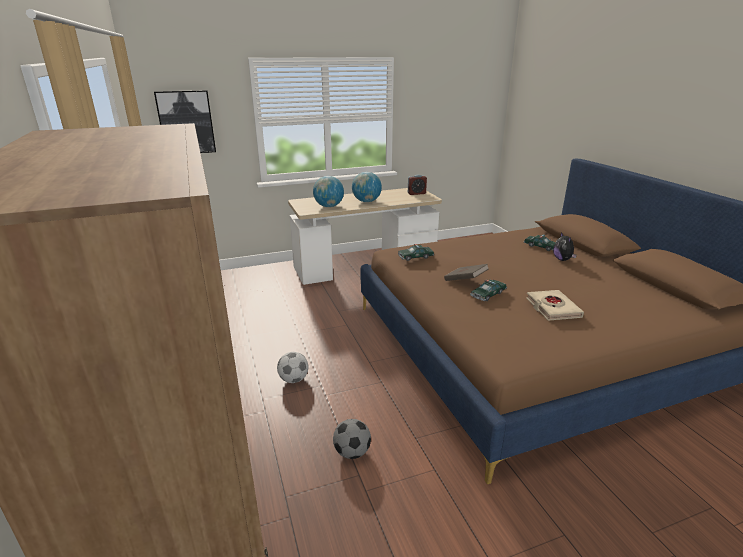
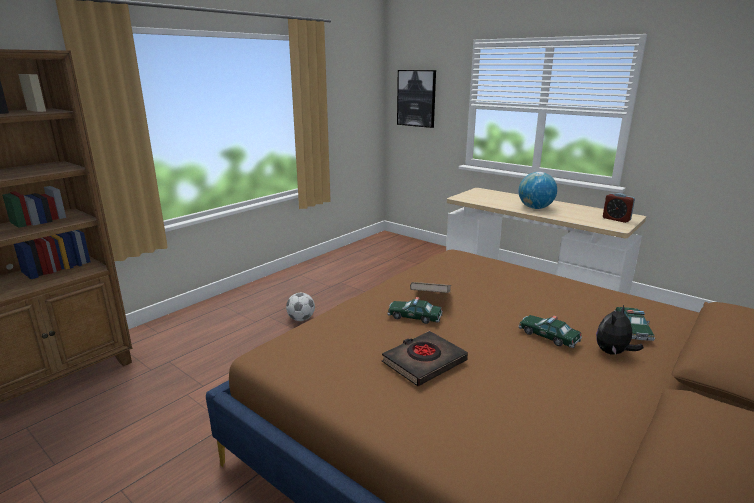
camera: 60 degrees right, 5 degrees down
globe [313,176,344,207] -> none
football [333,419,371,459] -> none
toy car [398,244,434,261] -> toy car moved to [519,315,582,348]
beige book [526,290,584,321] -> black book [382,331,468,386]

